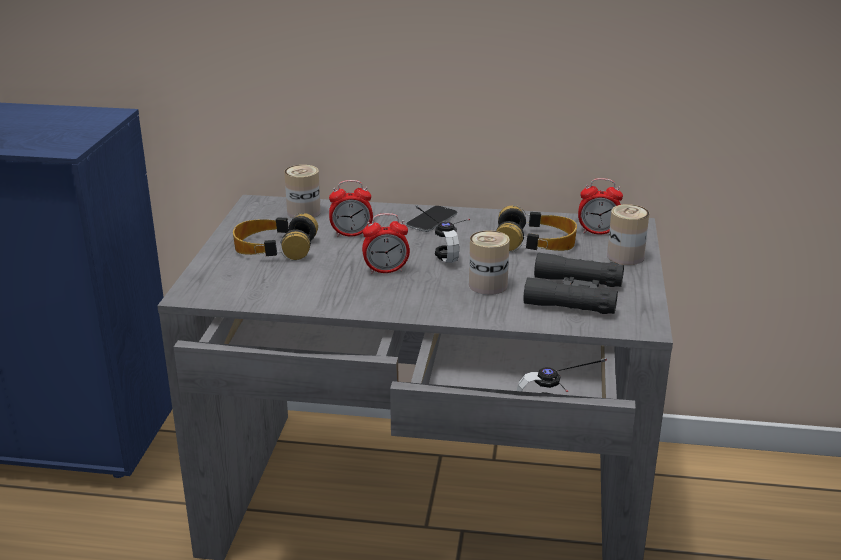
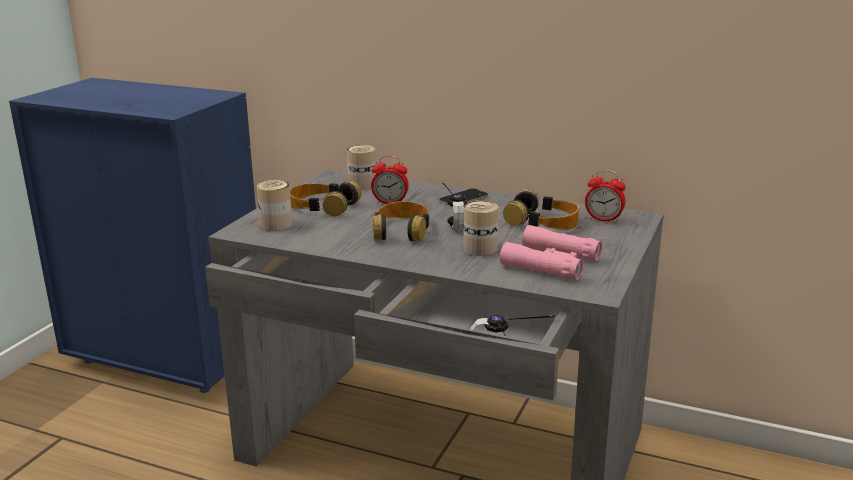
camera: 15 degrees right, 5 degrees down
alarm clock [362,213,410,274] -> headphones [373,201,430,241]
black binoculars [523,252,624,314] -> pink binoculars [500,225,602,280]
can [607,204,649,265] -> can moved to [257,180,292,231]

